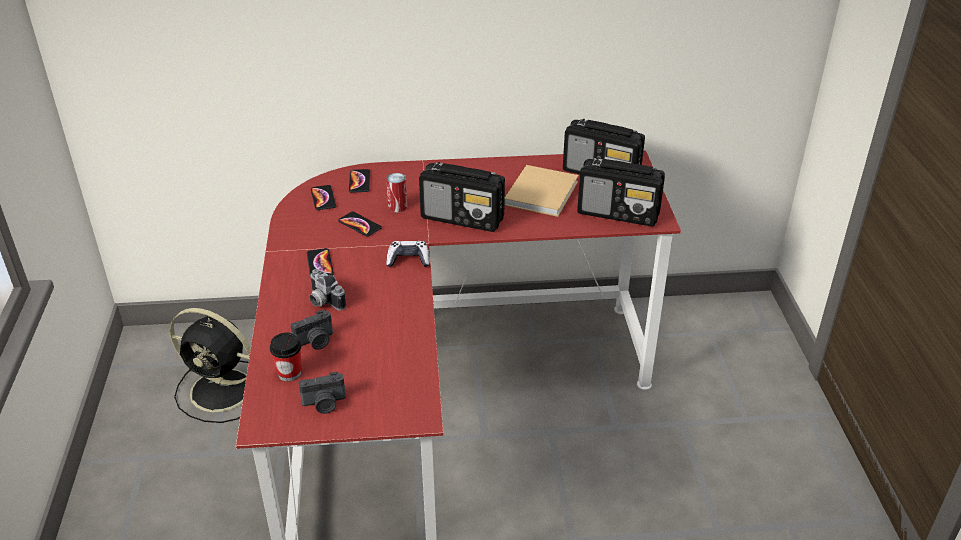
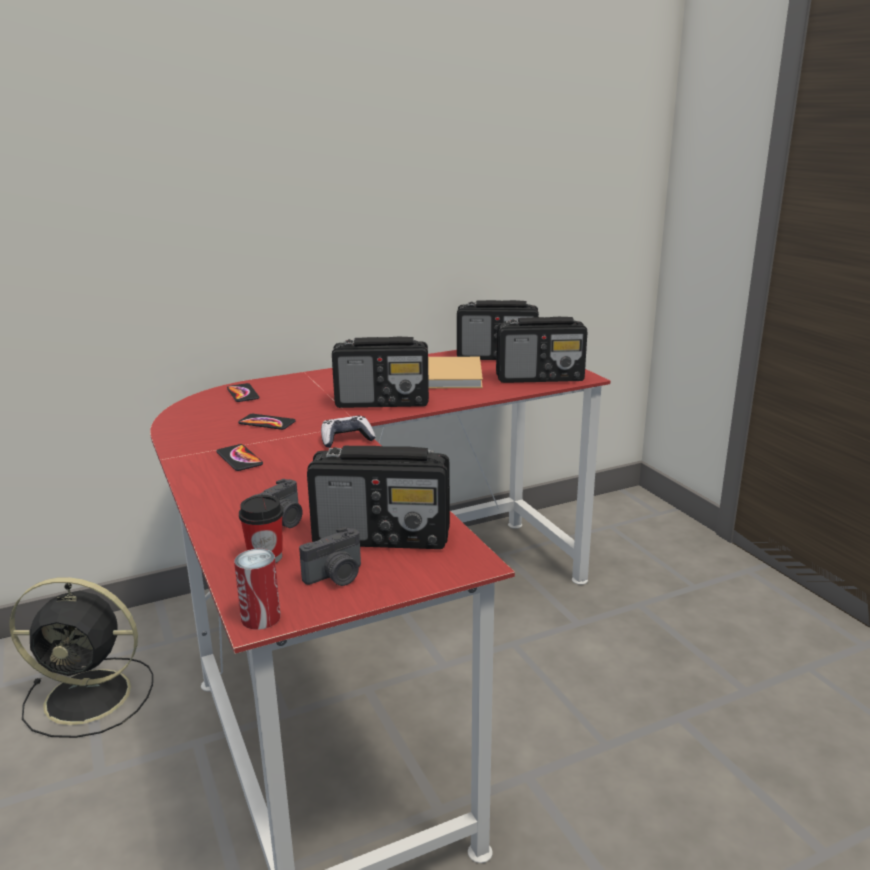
camera: 20 degrees left, 15 degrees down
camera [309,269,346,310] -> none
phone [311,185,336,210] -> none
can [386,173,408,212] -> can moved to [234,549,281,630]
none -> radio [307,446,450,549]

